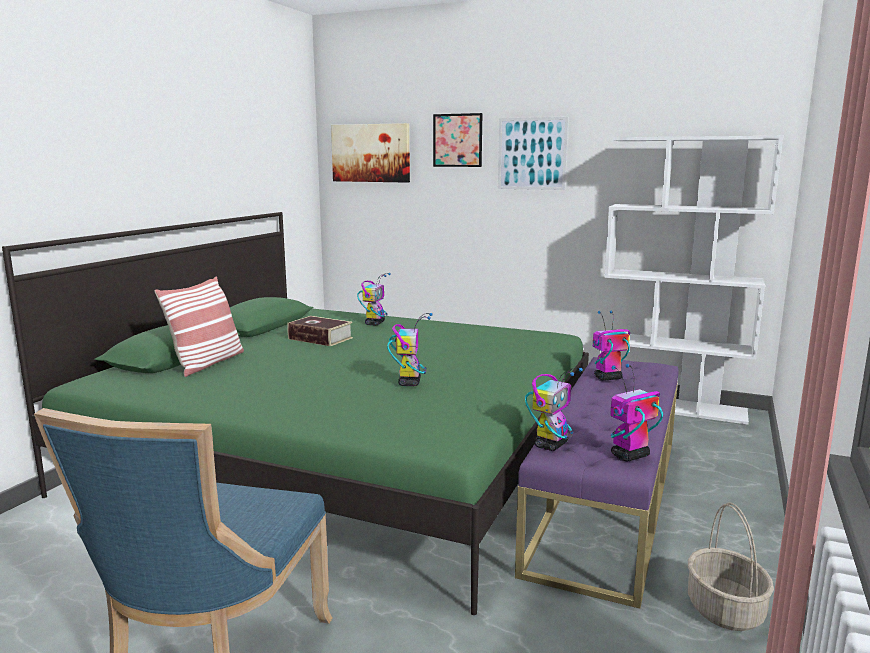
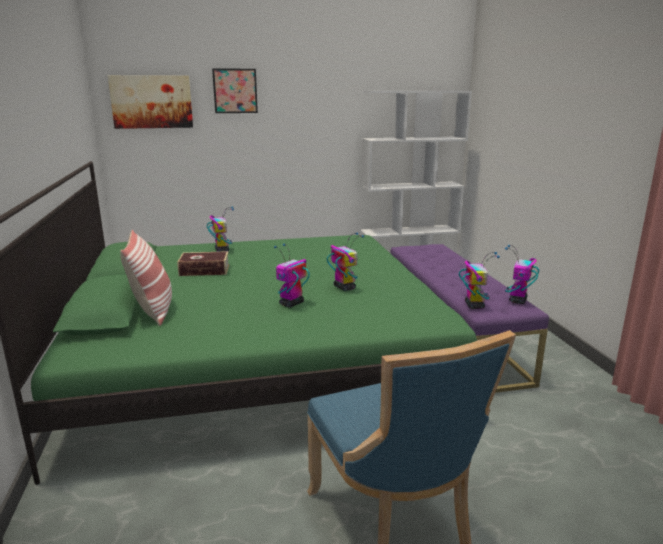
camera: 35 degrees left, 5 degrees up
picture [498,117,568,190] -> none
toy robot [593,310,630,381] -> toy robot moved to [274,243,310,308]
basket [688,503,774,631] -> none

